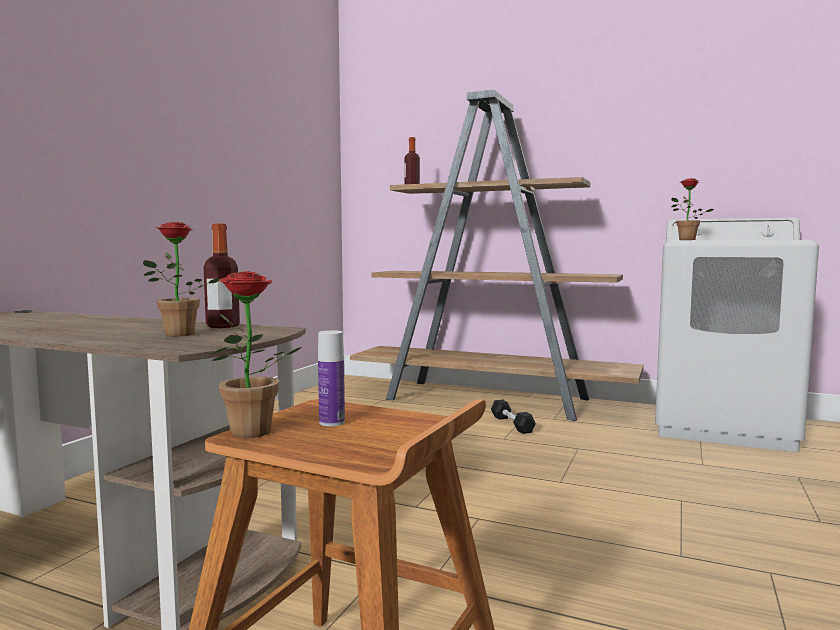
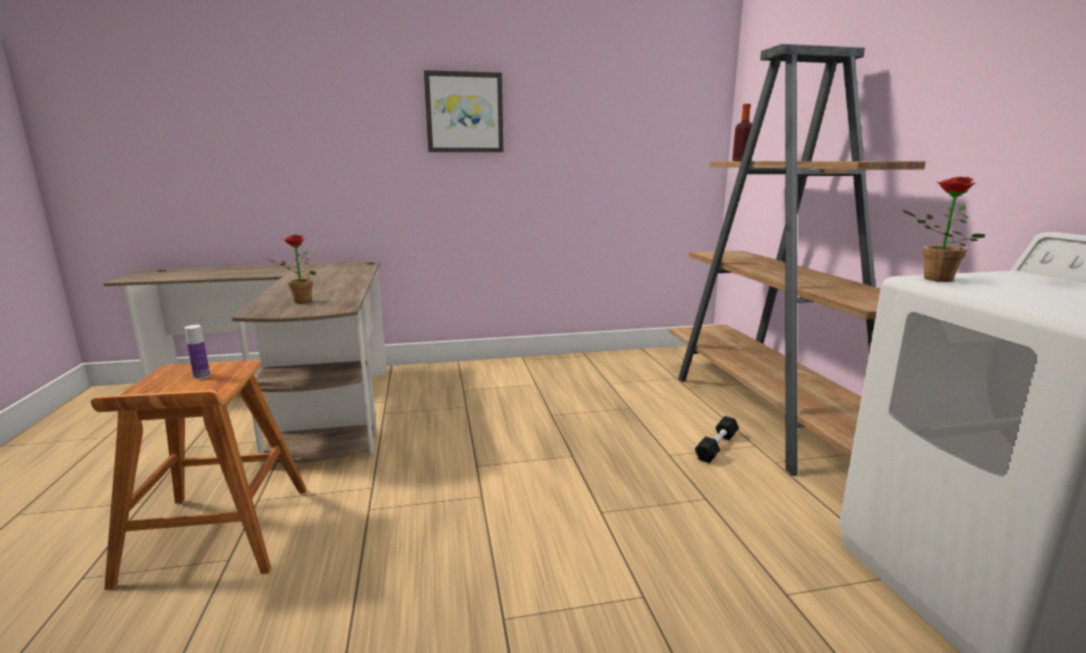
camera: 55 degrees right, 10 degrees up
bottle [204,224,240,328] -> none
potted plant [211,271,302,438] -> none
none -> picture [424,70,503,152]

